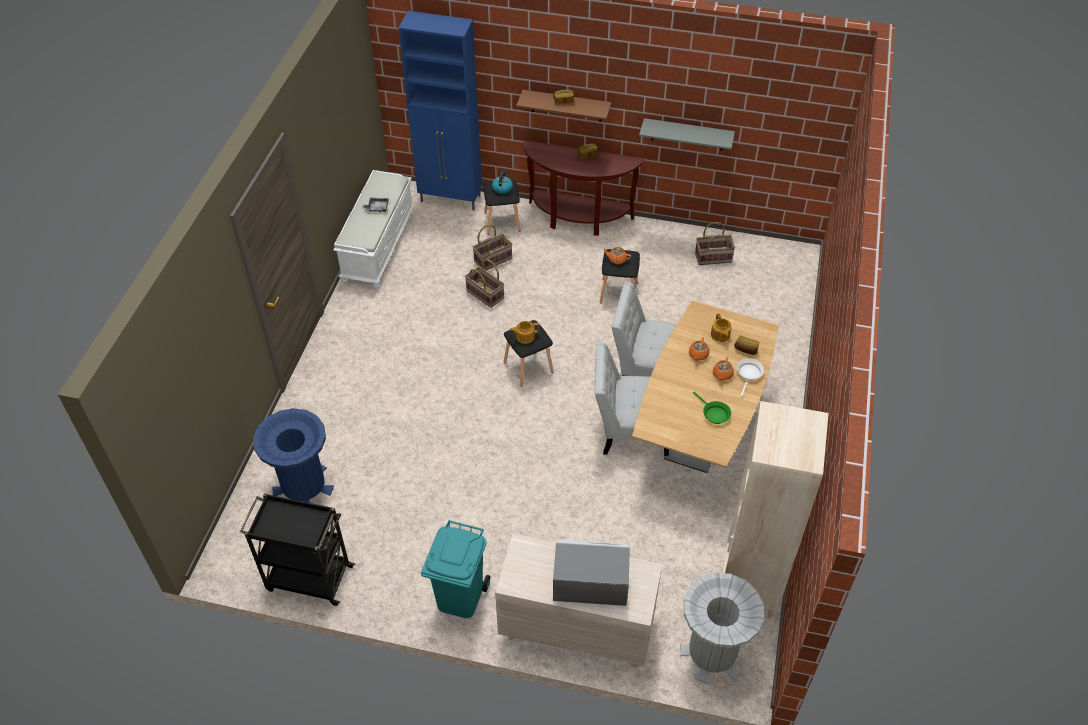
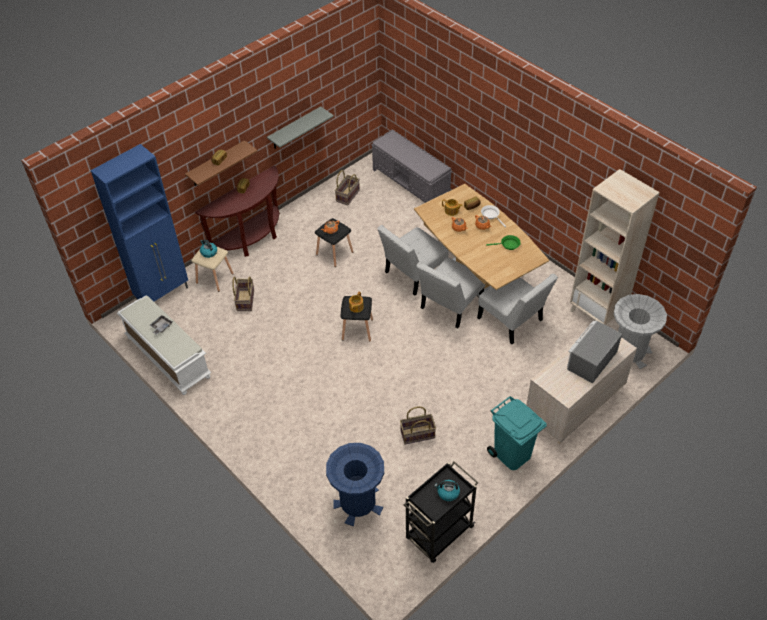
camera: 55 degrees left, 0 degrees up
basket [465,259,504,308] -> basket moved to [400,406,436,444]
black stool [483,180,521,235] -> beige stool [191,247,234,292]
none -> grey bench [371,129,452,203]
none -> kettle [434,480,460,501]
none -> white chair [477,274,558,344]

